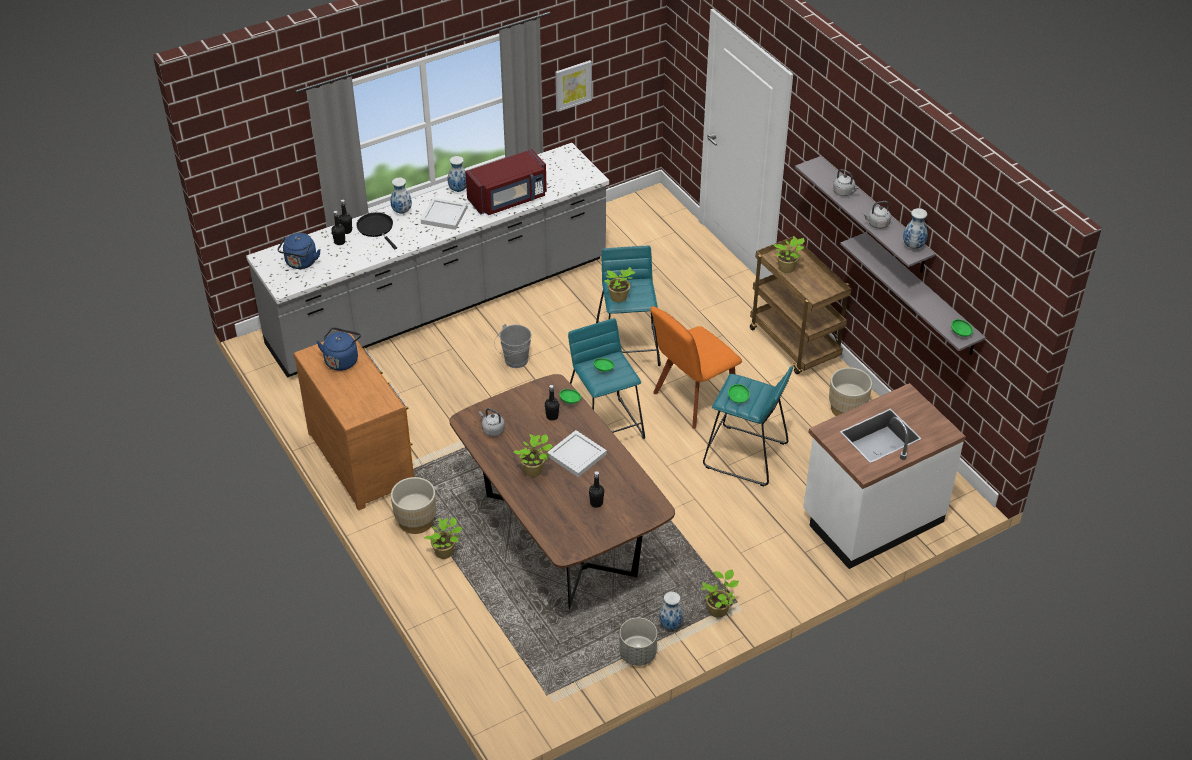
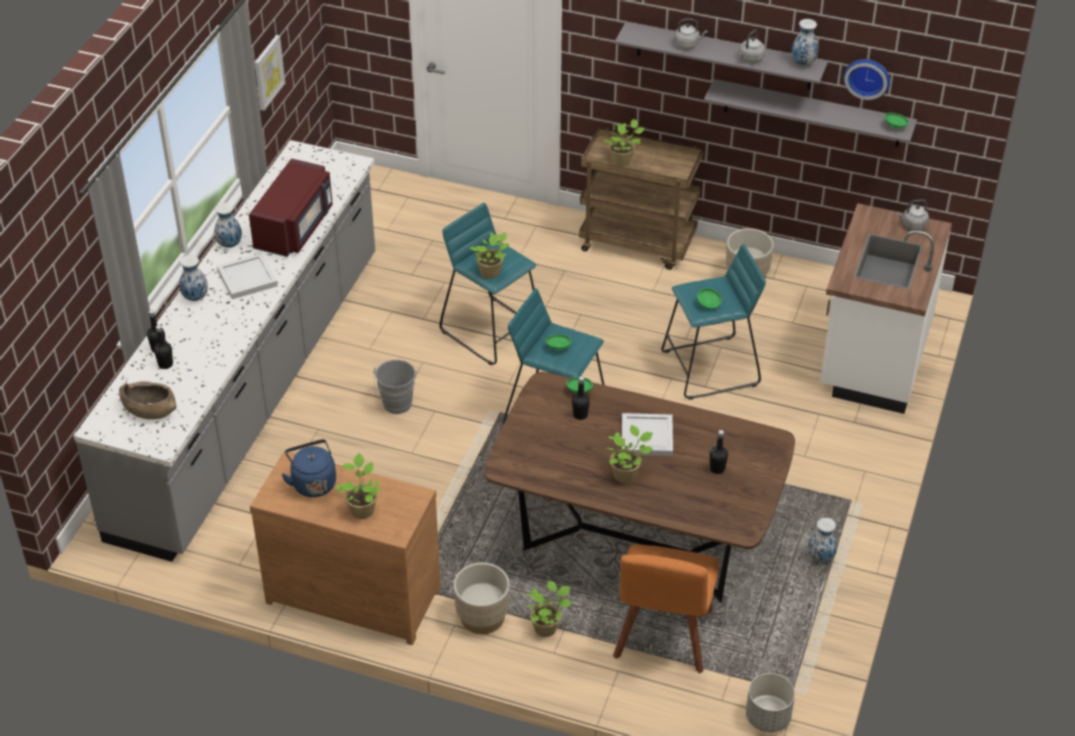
camera: 40 degrees left, 0 degrees up
blue kettle [278,233,321,269] -> brown bowl [119,381,176,420]
black frying pan [356,212,397,250] -> none
grey kettle [479,408,505,436] -> grey kettle moved to [897,200,929,230]
grey planter [619,618,657,666] -> grey planter moved to [746,673,795,732]
orange chair [650,306,742,429] -> orange chair moved to [613,544,719,673]
potted plant [701,569,739,618] -> potted plant moved to [335,453,382,519]
none -> wall clock [843,59,890,100]

